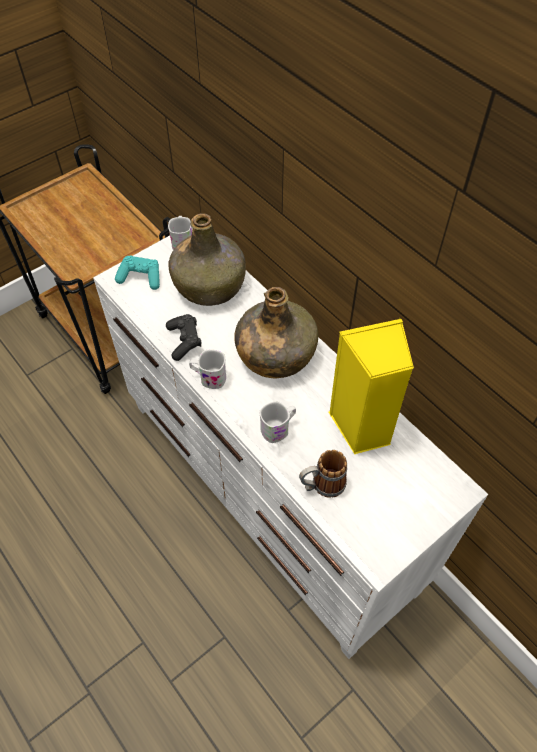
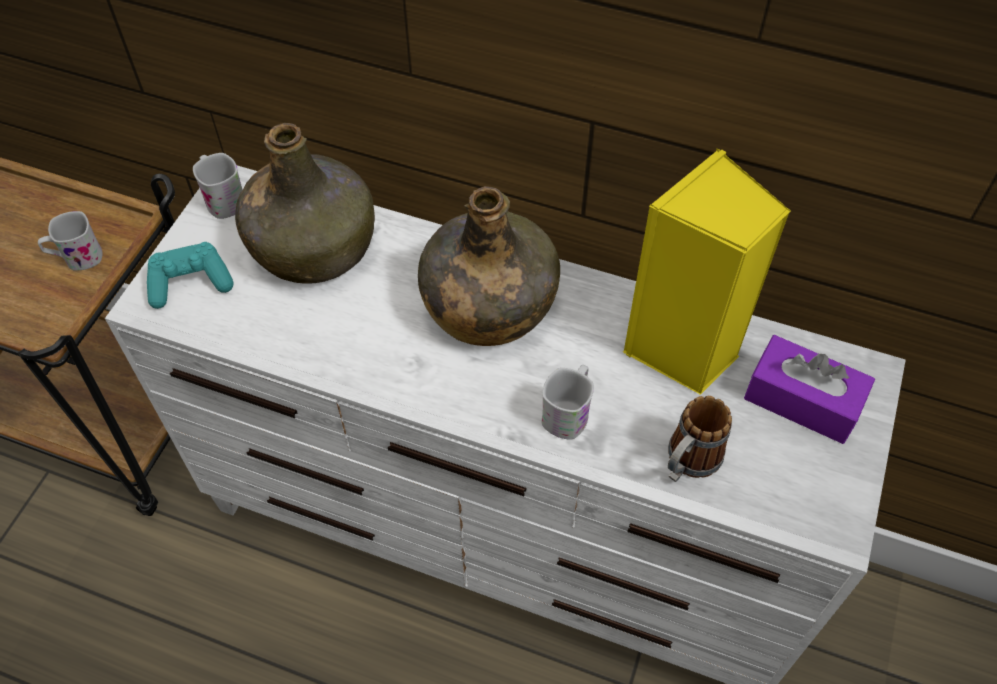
camera: 30 degrees left, 0 degrees up
black game controller [166,314,202,361] -> none
white mug [189,350,226,389] -> white mug moved to [38,211,102,271]
none -> purple tissue box [744,335,875,444]

